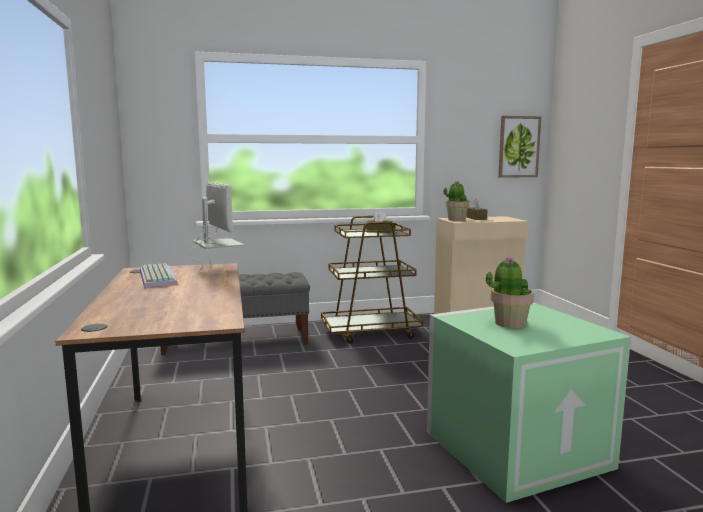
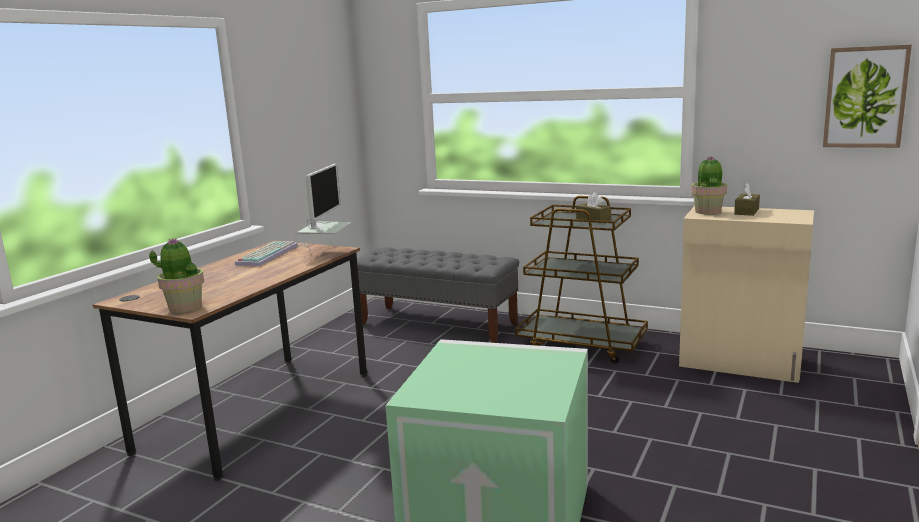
camera: 40 degrees right, 5 degrees up
potted plant [486,258,534,328] -> potted plant moved to [149,238,204,313]

